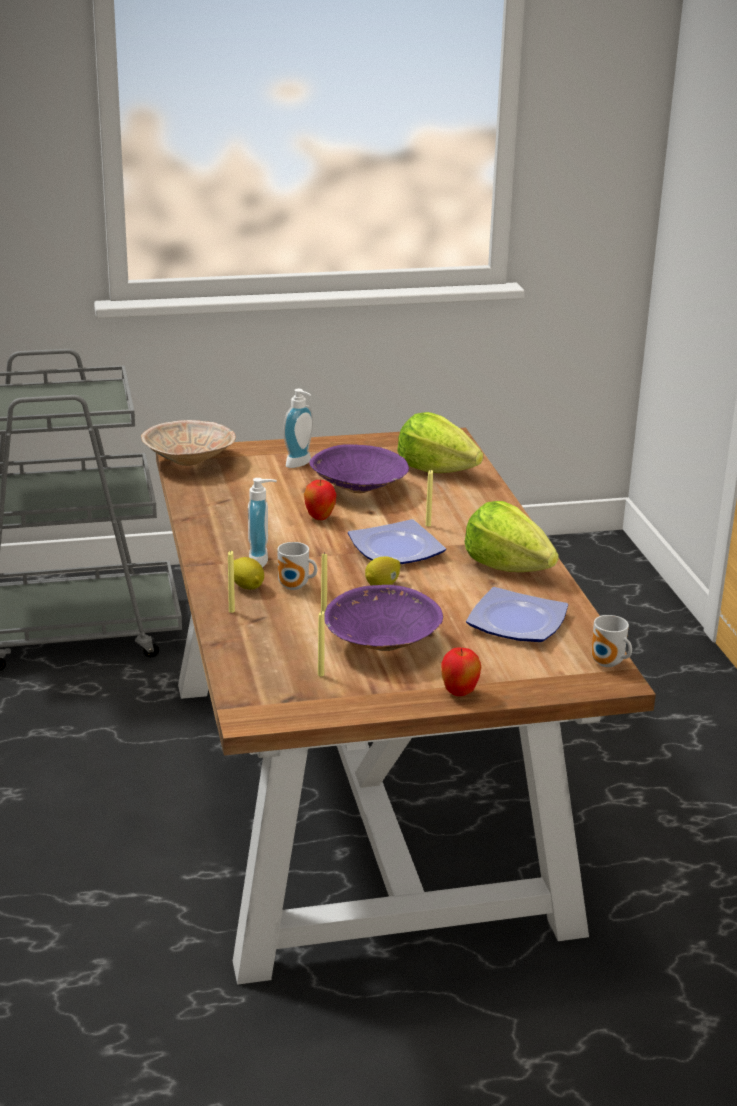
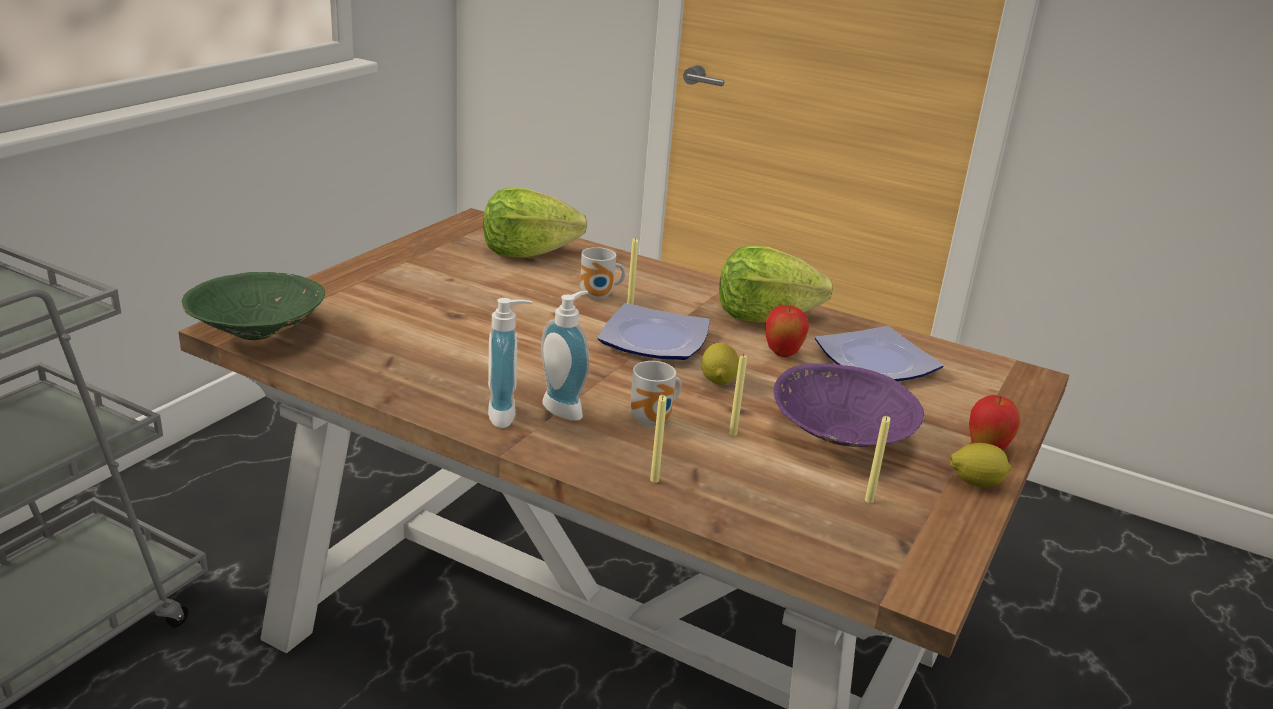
camera: 50 degrees left, 0 degrees up
beige bowl [141,420,236,466] -> green bowl [182,272,325,340]
lemon [234,557,264,590] -> lemon moved to [950,443,1012,488]
soap dispenser [283,389,314,468] -> soap dispenser moved to [488,298,532,428]
apple [304,480,336,520] -> apple moved to [766,305,809,357]
purple bowl [309,444,409,493] -> none
mug [591,615,632,667] -> mug moved to [580,247,625,300]

